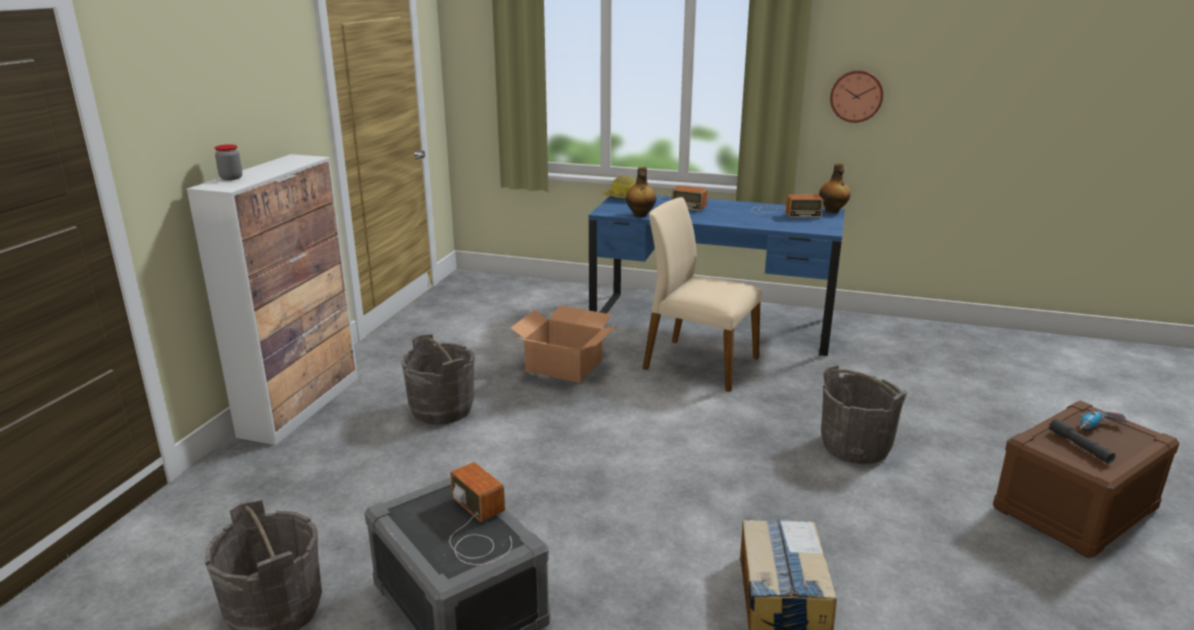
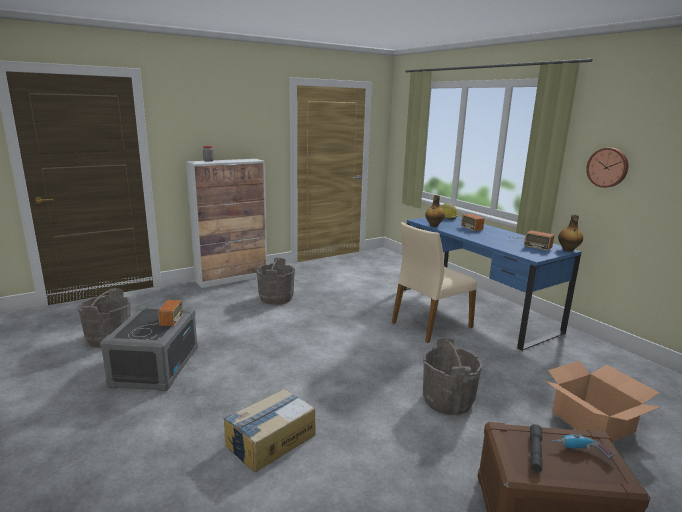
camera: 40 degrees right, 5 degrees down
cardboard box [510,306,616,383] -> cardboard box moved to [545,361,660,442]
beige chair [643,197,762,392] -> beige chair turned 105 degrees counterclockwise [392,222,477,343]

